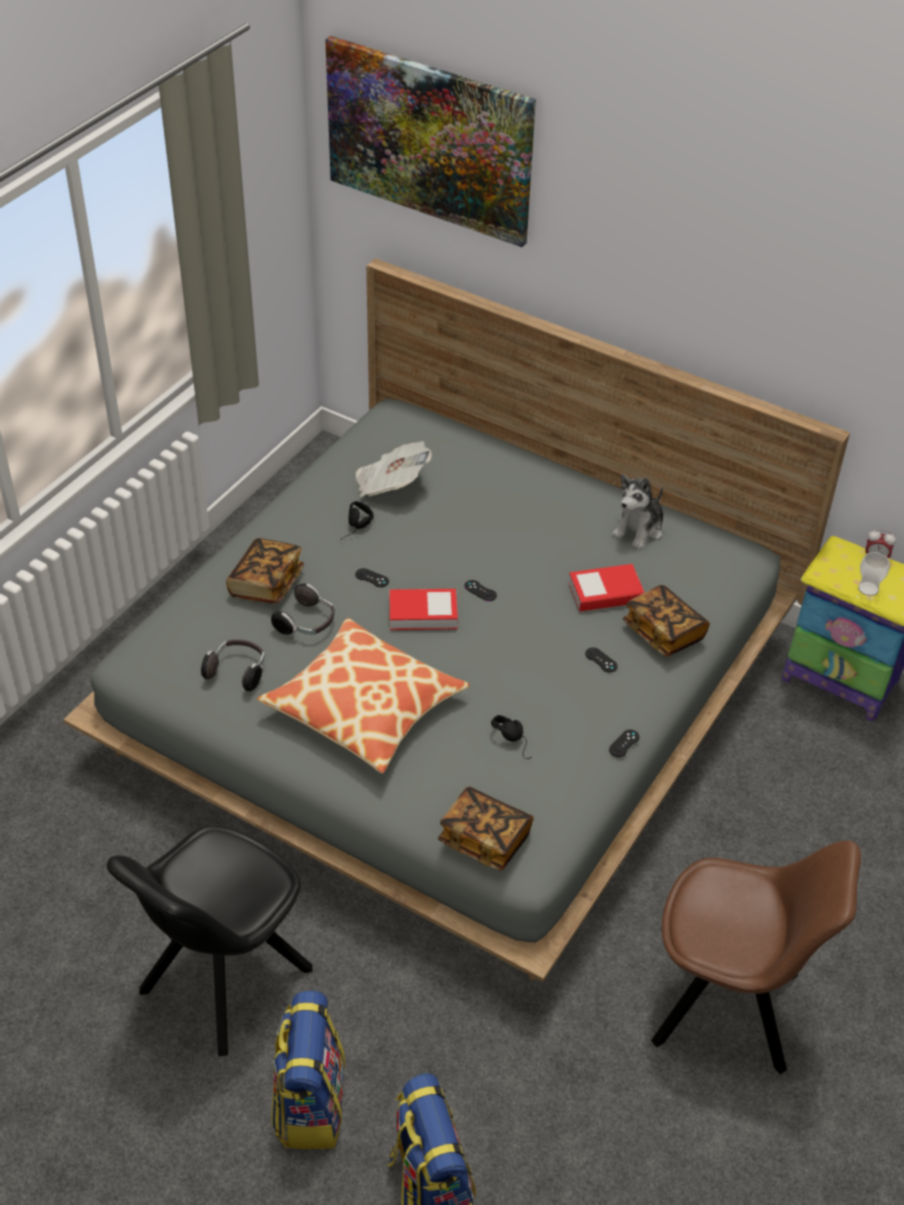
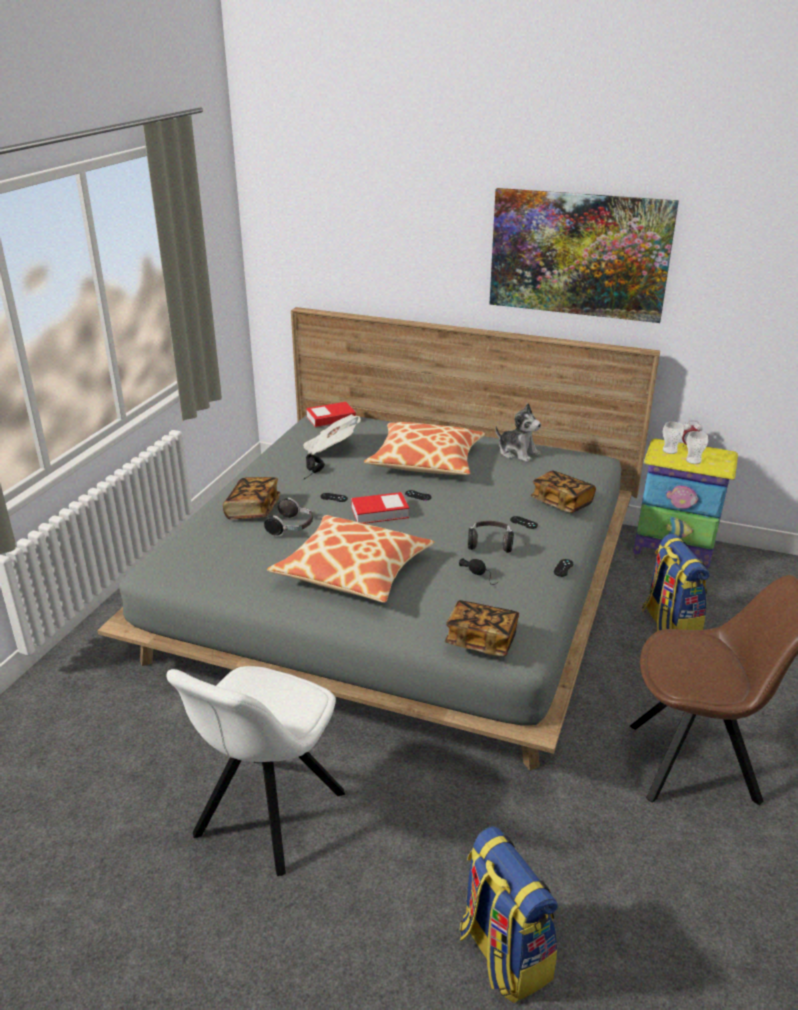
camera: 10 degrees left, 15 degrees down
black chair [107,825,313,1056] -> white chair [166,666,345,876]
headphones [201,639,265,691] -> headphones moved to [468,521,514,553]
backpack [272,990,345,1149] -> backpack moved to [642,534,709,631]
picture [325,36,536,247] -> picture moved to [490,188,679,323]
book [568,564,645,612] -> book moved to [306,402,356,427]
plush toy [611,474,664,550] -> plush toy turned 75 degrees counterclockwise [495,403,541,462]
none -> pillow [364,422,485,475]
none -> cup [663,422,684,454]

